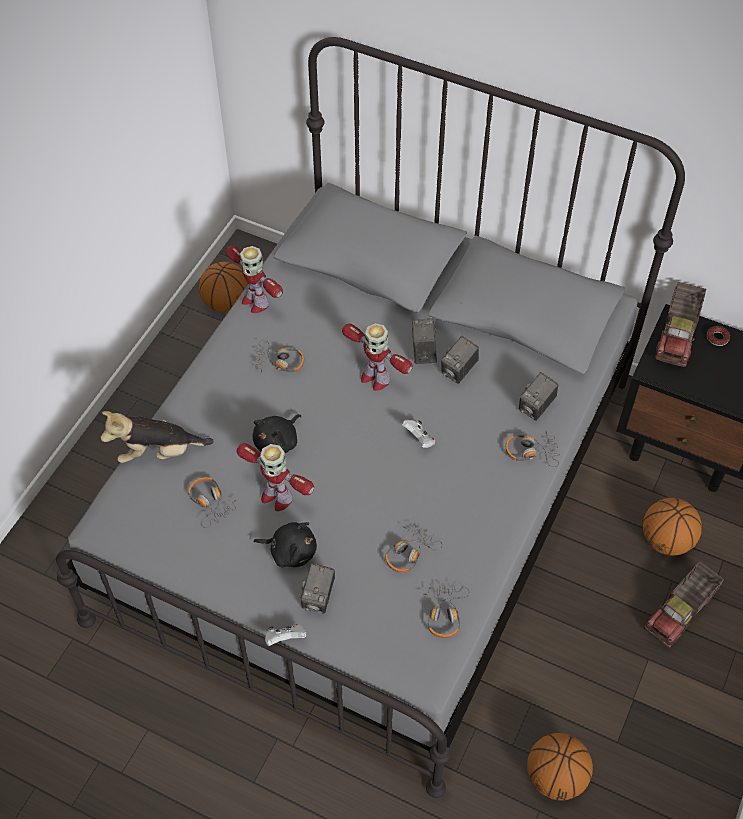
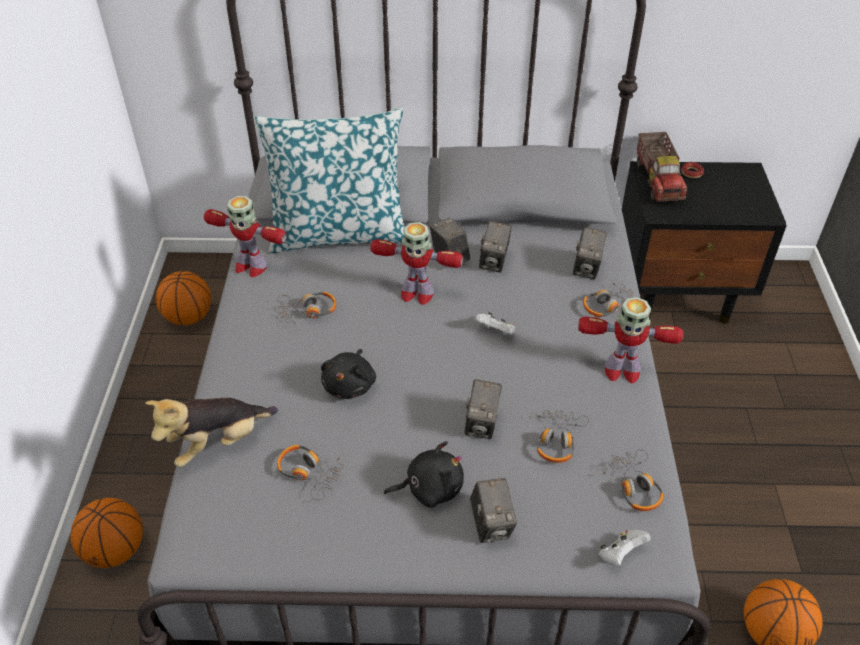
camera: 25 degrees left, 10 degrees down
toy robot [237,443,314,511] -> toy robot moved to [578,297,683,383]
white game controller [265,623,306,646] -> white game controller moved to [599,530,651,566]
basketball [643,498,702,556] -> basketball moved to [71,498,143,568]
toy truck [644,561,724,648] -> none
none -> pillow [254,108,404,254]
none -> camera [464,379,502,439]

